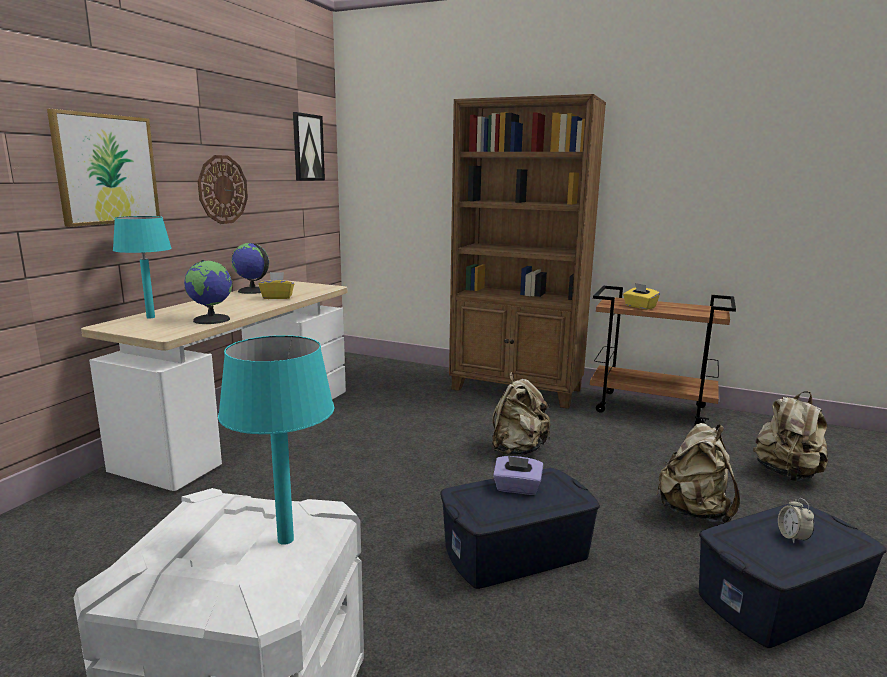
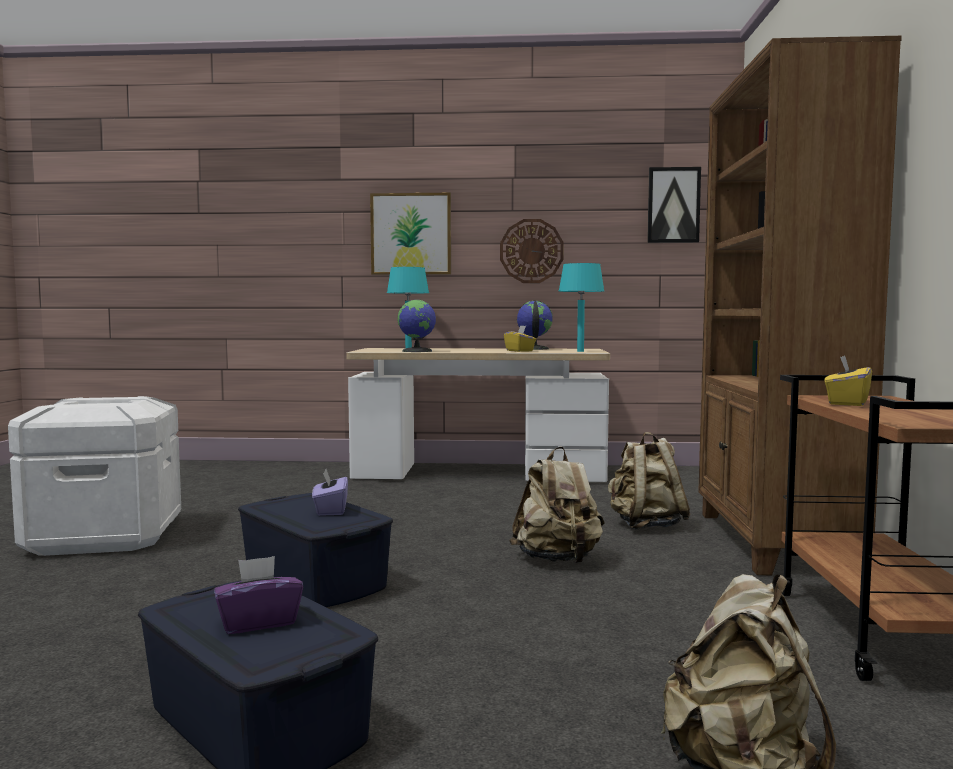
camera: 70 degrees right, 10 degrees down
turquoise table lamp [218,335,334,545] -> turquoise table lamp moved to [558,263,604,352]
beige backpack [656,423,740,523] -> beige backpack moved to [608,432,691,529]
alarm clock [778,498,814,543] -> purple tissue box [214,556,303,634]

